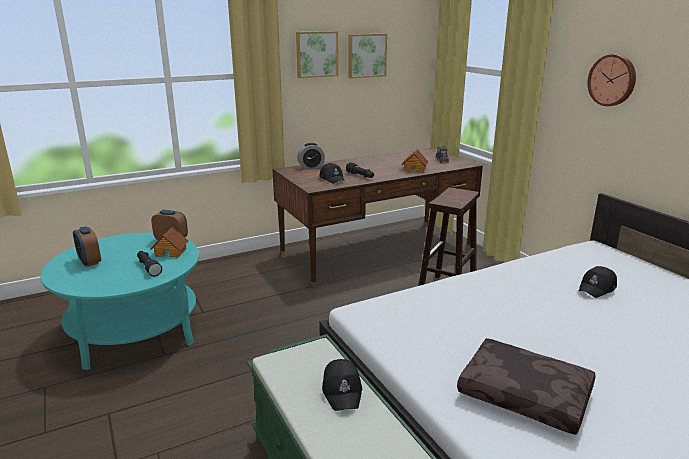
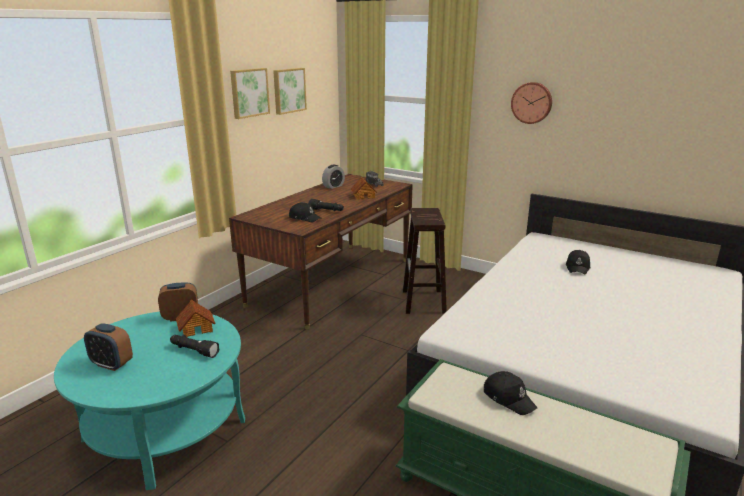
camera: 30 degrees left, 0 degrees up
alarm clock [297,143,325,169] -> alarm clock moved to [322,165,345,189]
brown pillow [457,338,596,435] -> none

